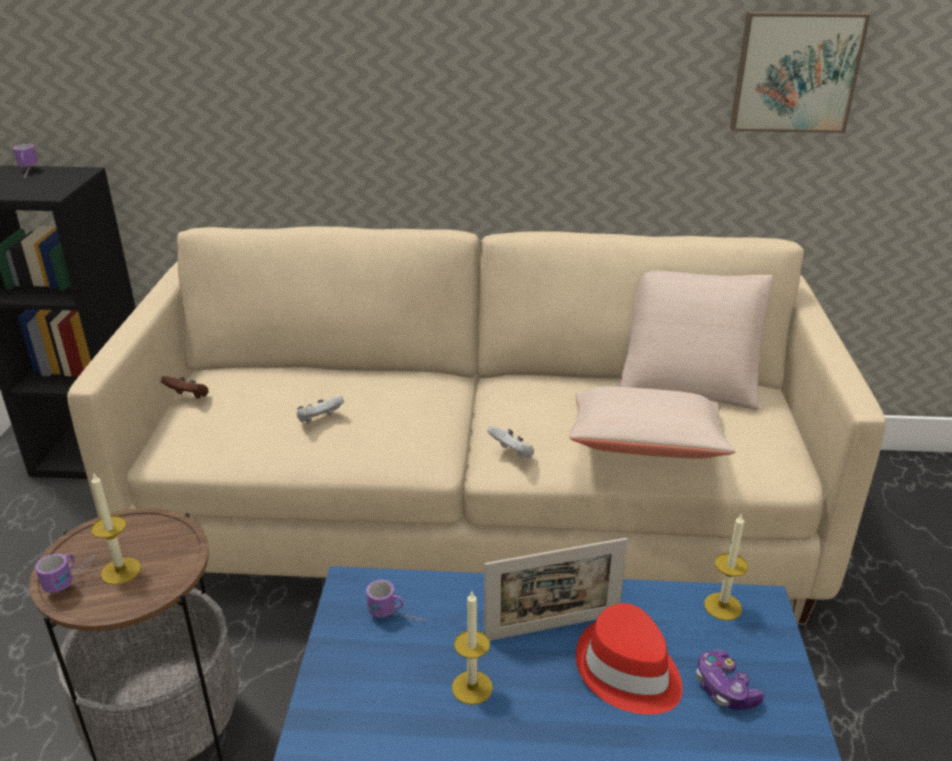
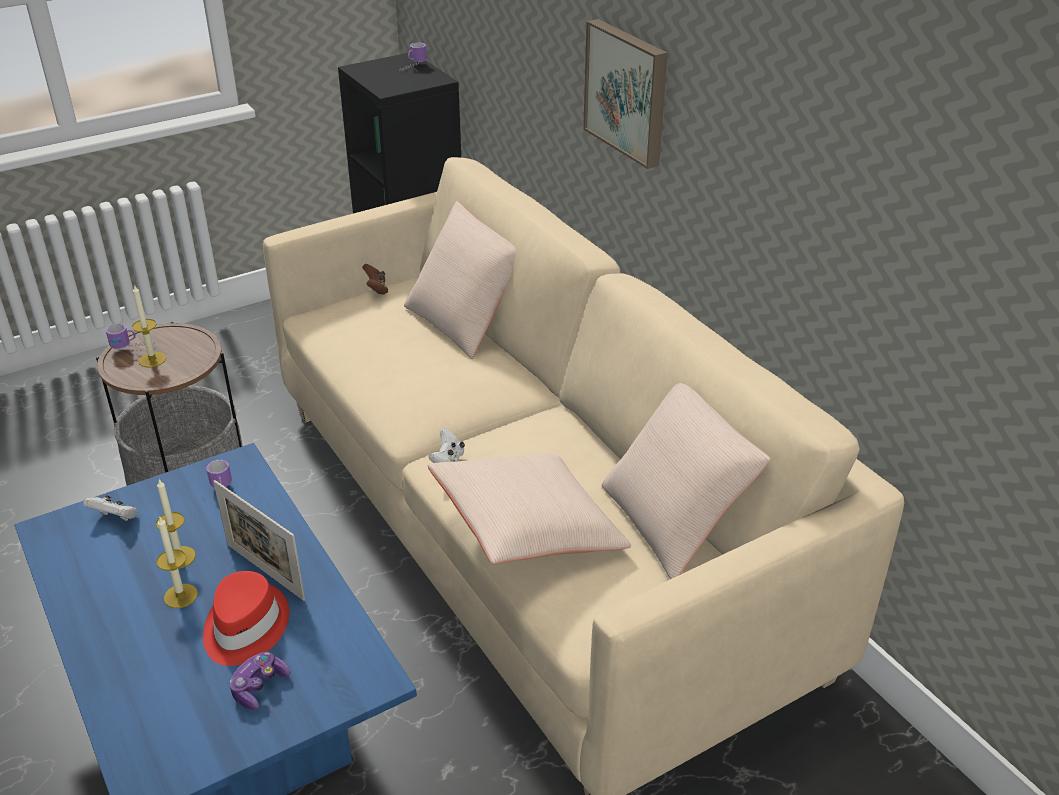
camera: 55 degrees right, 5 degrees up
white game controller [297,396,344,423] -> white game controller moved to [83,495,138,521]
candle [704,513,748,621] -> candle moved to [156,517,198,608]
picture [730,11,870,133] -> picture moved to [583,19,667,169]
none -> beige pillow [404,201,516,359]

